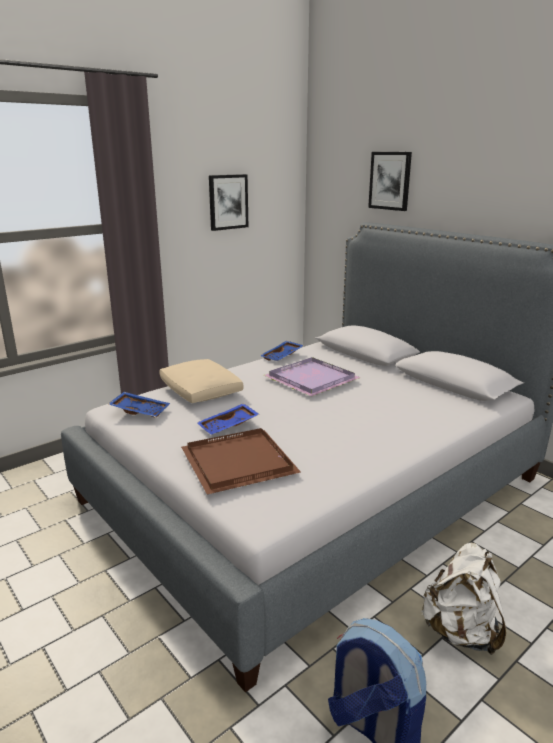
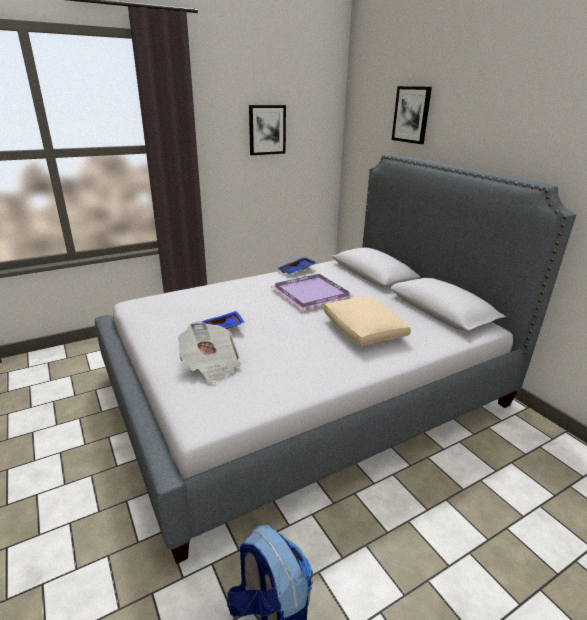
camera: 10 degrees right, 5 degrees up
blue tray [108,392,170,417] -> none
beige pillow [159,359,244,403] -> beige pillow moved to [324,296,411,346]
brown tray [181,428,301,495] -> newspaper [178,321,241,384]
white backpack [421,543,506,655] -> none

